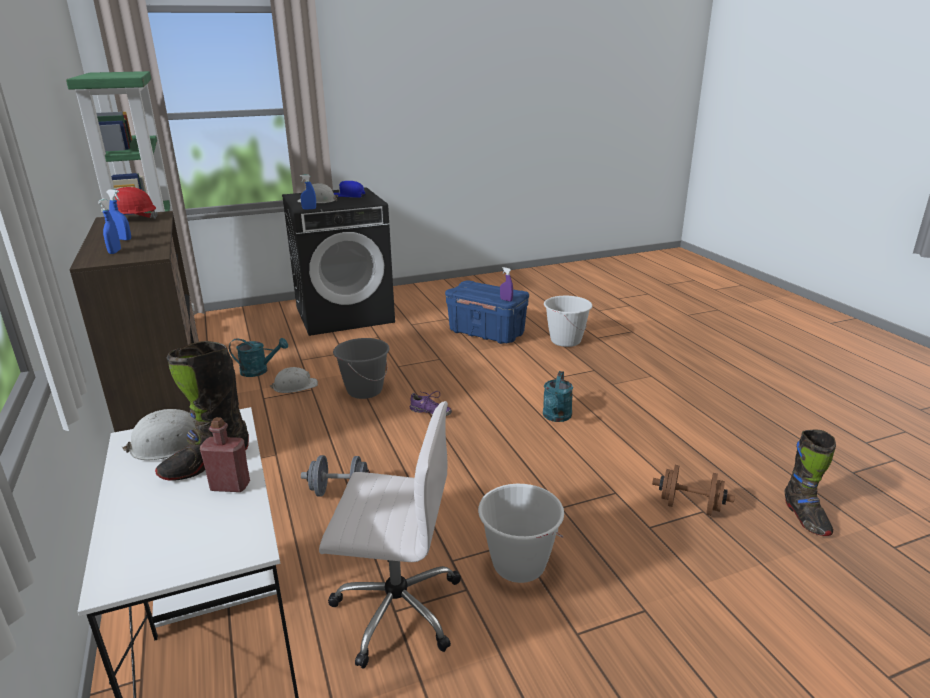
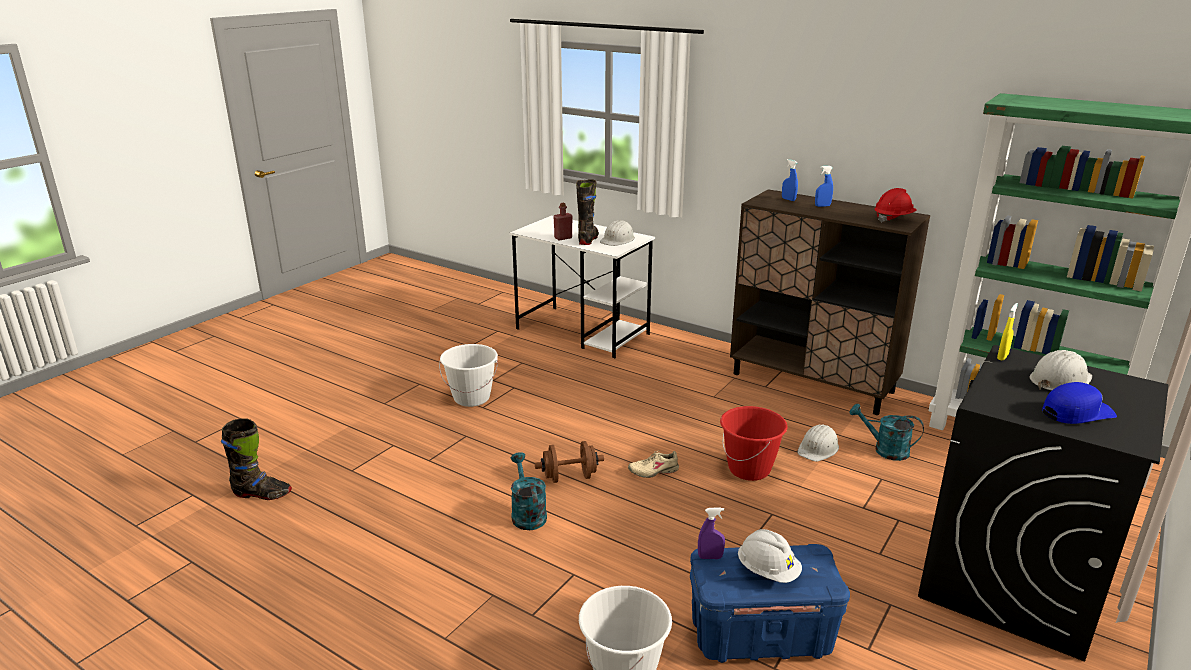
camera: 145 degrees right, 0 degrees up
turquoise watering can [229,338,288,377] -> turquoise watering can turned 60 degrees clockwise [849,404,924,461]
blue spray bottle [300,175,316,210] -> yellow spray bottle [997,303,1018,361]
grey dumbbell [301,455,370,496] -> none
white office chair [319,401,461,669] -> none
grey bucket [333,338,390,399] -> red bucket [720,406,788,481]
purple shoe [410,391,452,416] -> beige shoe [628,450,679,478]
brown dumbbell [652,465,735,516] -> brown dumbbell moved to [535,441,604,483]
black boot [784,429,836,536] -> black boot turned 135 degrees clockwise [221,418,292,500]
none -> white hard hat [738,529,802,583]

